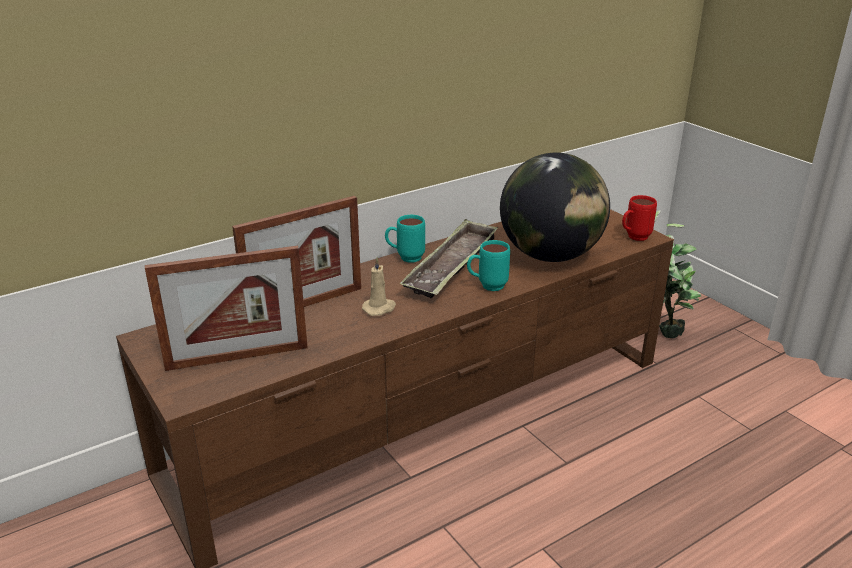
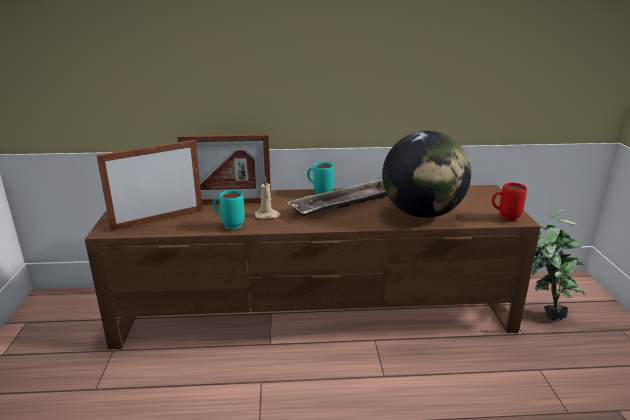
camera: 30 degrees right, 5 degrees down
picture frame [145,246,308,371] -> picture frame turned 135 degrees clockwise [96,140,203,231]
turquoise mug [467,240,510,291] -> turquoise mug moved to [213,190,245,230]

